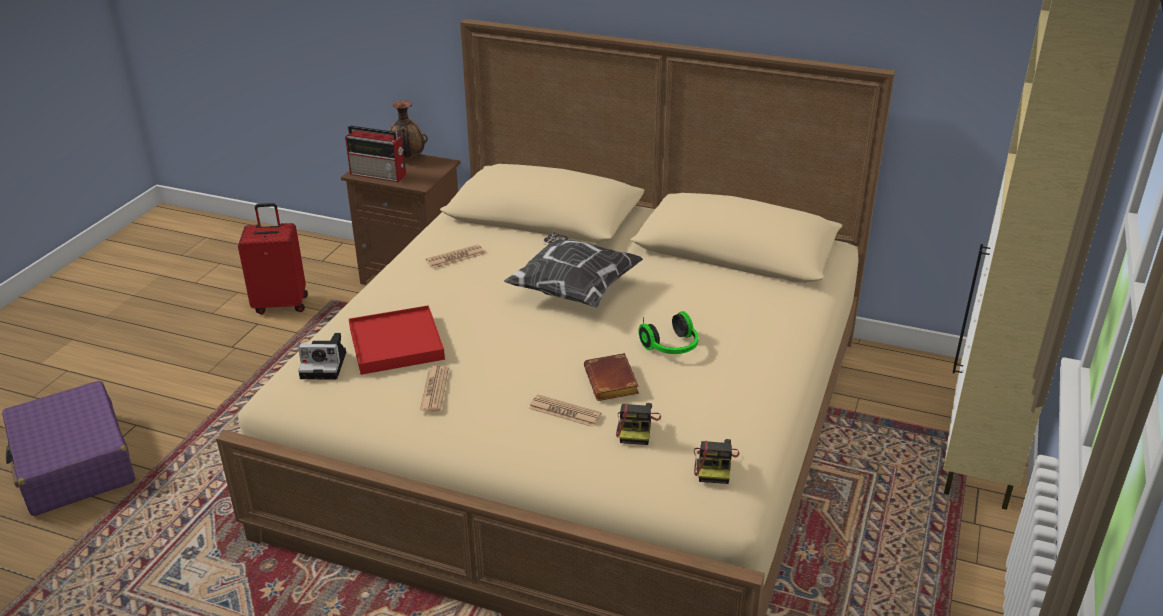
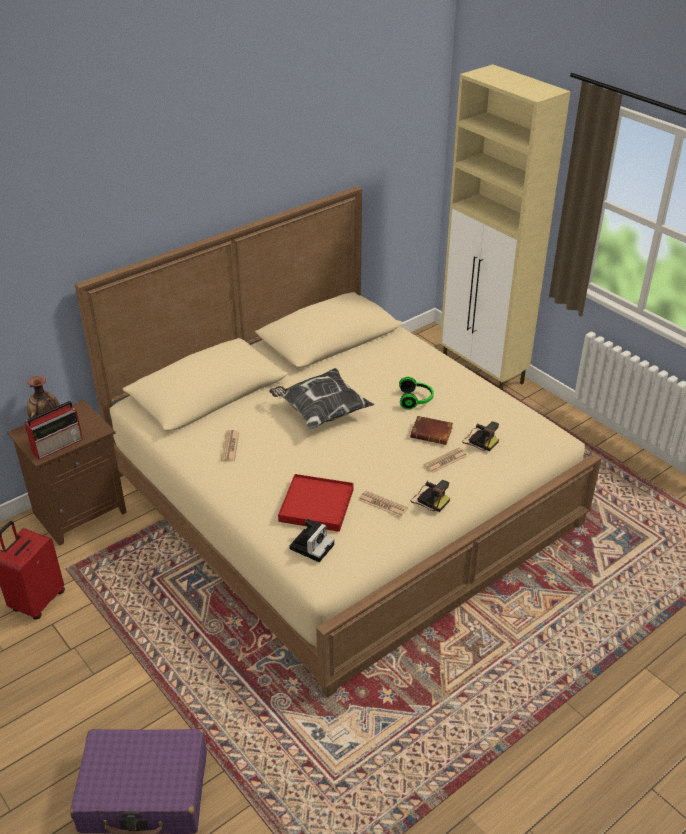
camera: 60 degrees left, 5 degrees up
camera [694,439,739,484] -> camera moved to [411,480,450,512]

